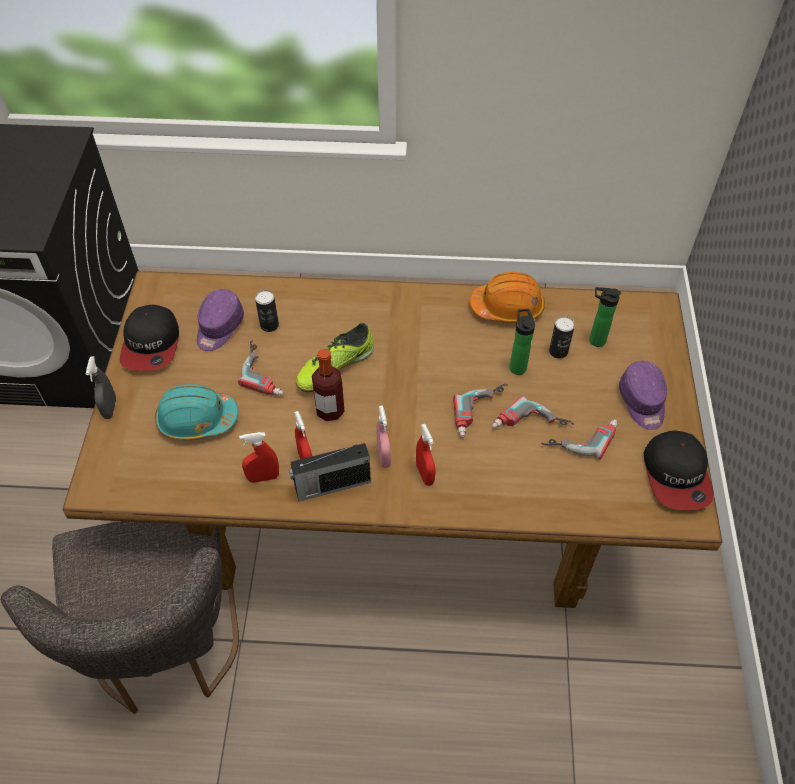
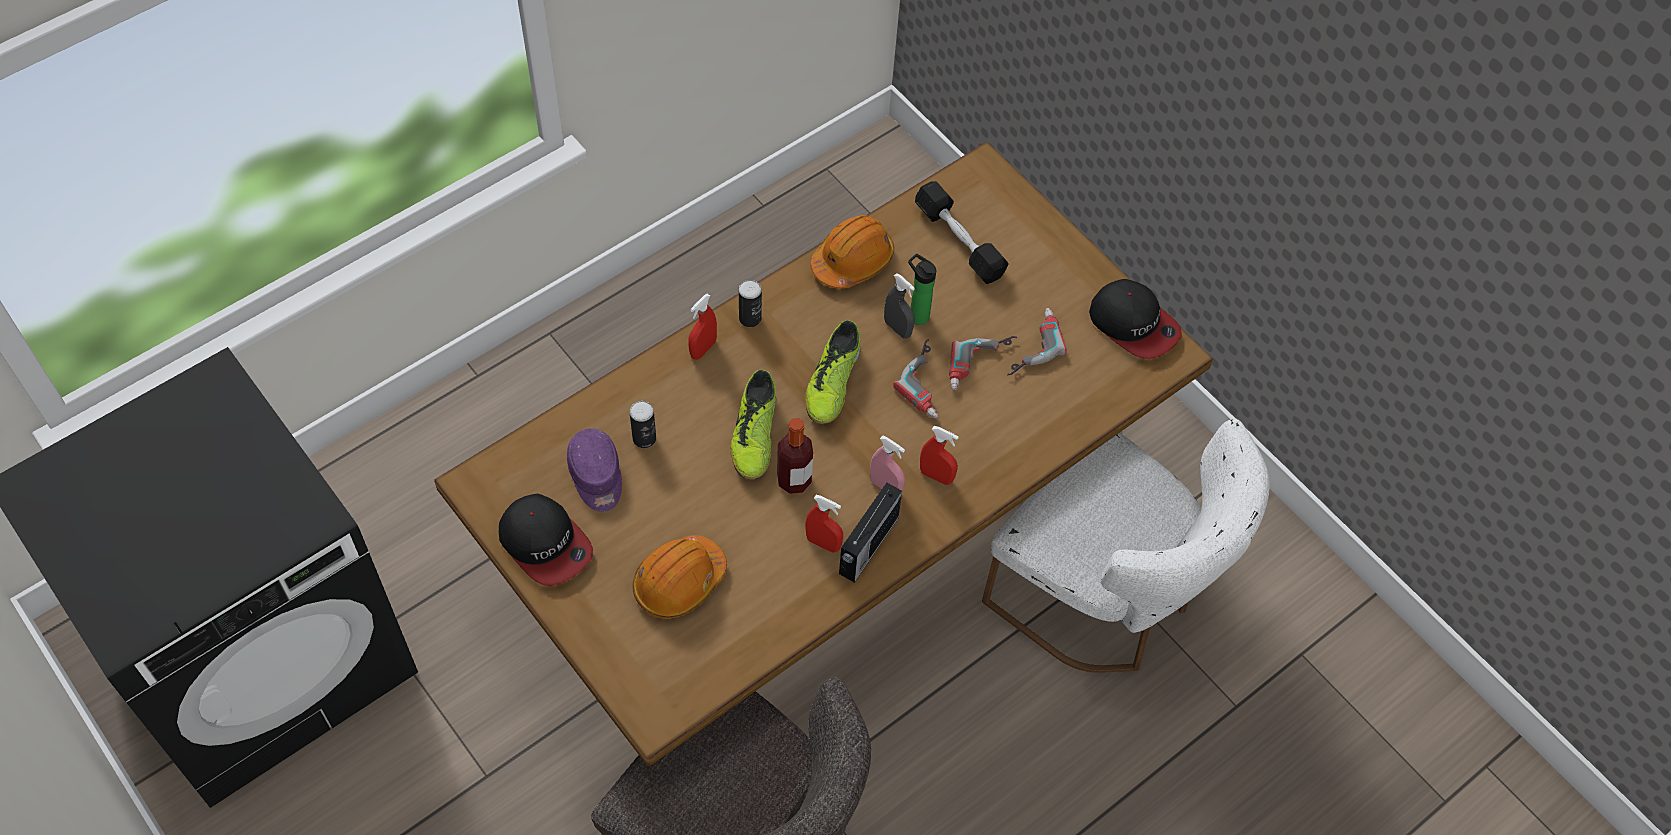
camera: 45 degrees left, 5 degrees up
grey spray bottle [86,357,116,419] -> grey spray bottle moved to [884,273,915,339]
turquoise hard hat [155,384,239,440] -> orange hard hat [632,535,727,619]
power drill [238,340,284,396] -> none
red spray bottle [239,432,279,483] -> red spray bottle moved to [688,294,717,360]
can [549,316,575,359] -> can moved to [739,280,762,327]
bottle [589,287,621,347] -> black dumbbell [915,181,1008,284]
purple cap [619,361,667,430] -> none
none -> shoe [805,320,861,424]
none -> white chair [982,419,1270,673]

